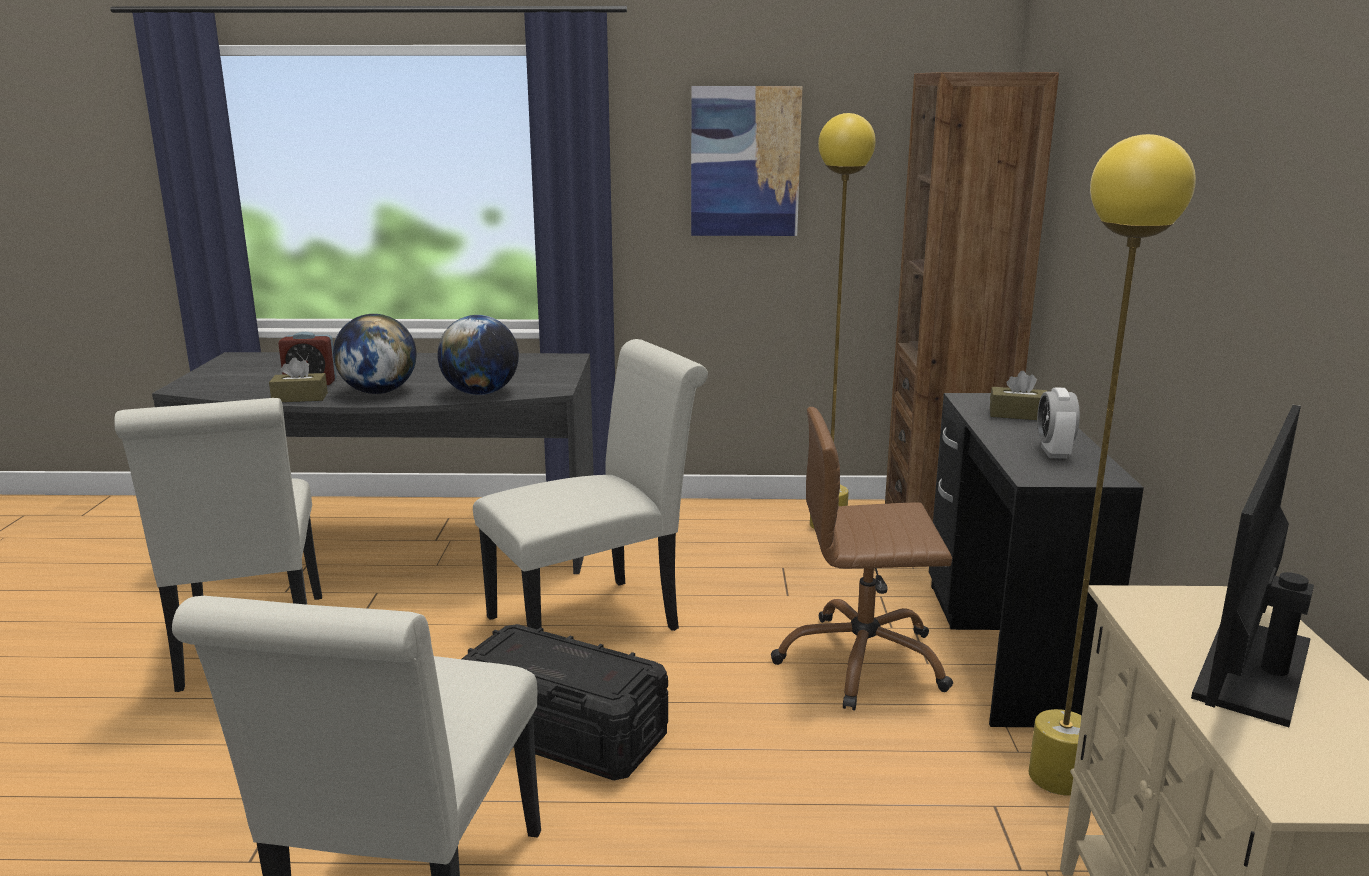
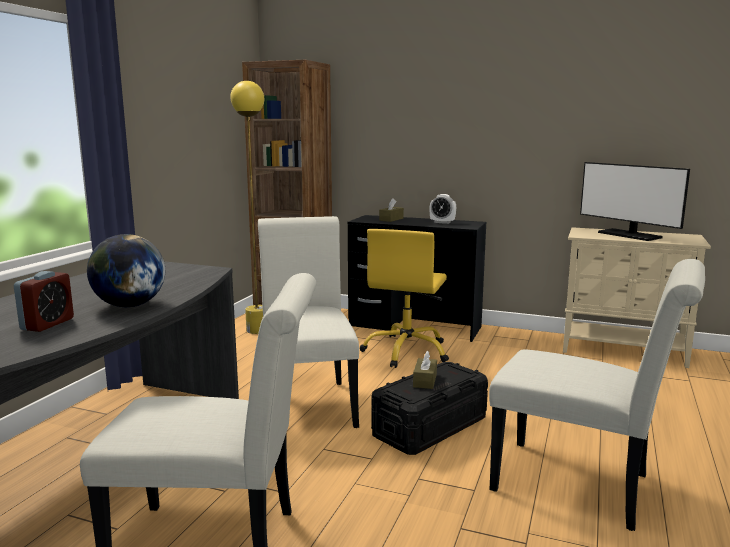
camera: 70 degrees left, 5 degrees down
brown tissue box [269,357,328,402] -> brown tissue box moved to [413,351,437,389]
globe [437,315,519,395] -> none
picture [691,86,803,236] -> none
brown office chair [771,407,953,710] -> yellow office chair [360,229,449,368]
yellow floor lamp [1029,134,1196,795] -> none

